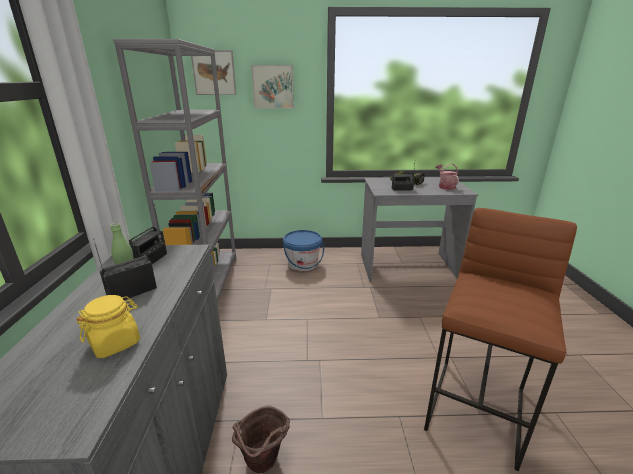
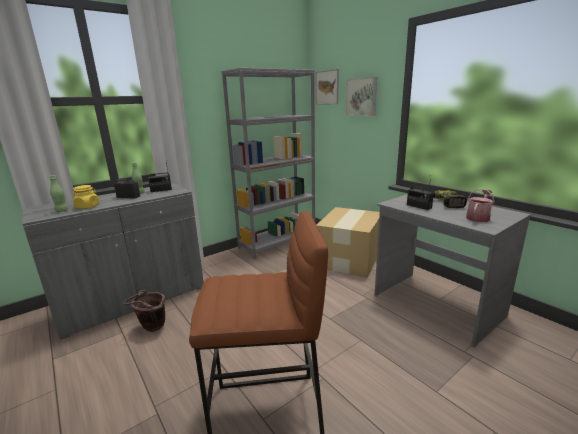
camera: 55 degrees right, 5 degrees down
blue bucket [283,230,324,271] -> cardboard box [317,207,380,277]
none -> green bottle [49,175,68,212]

